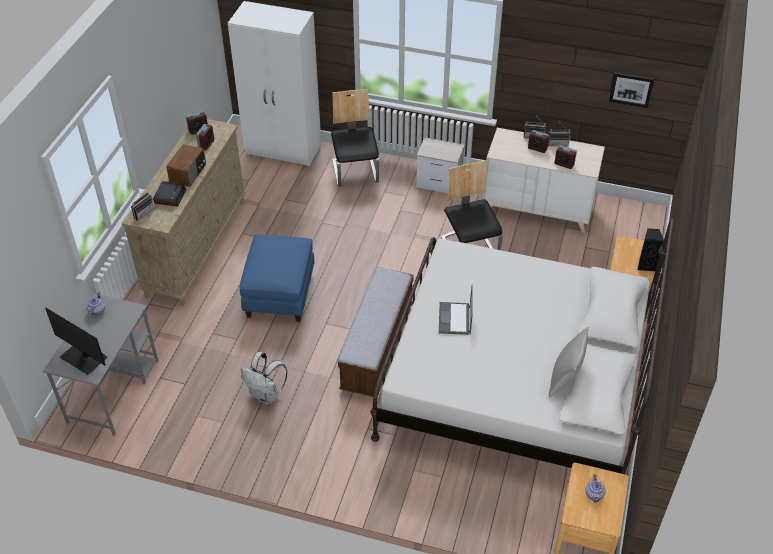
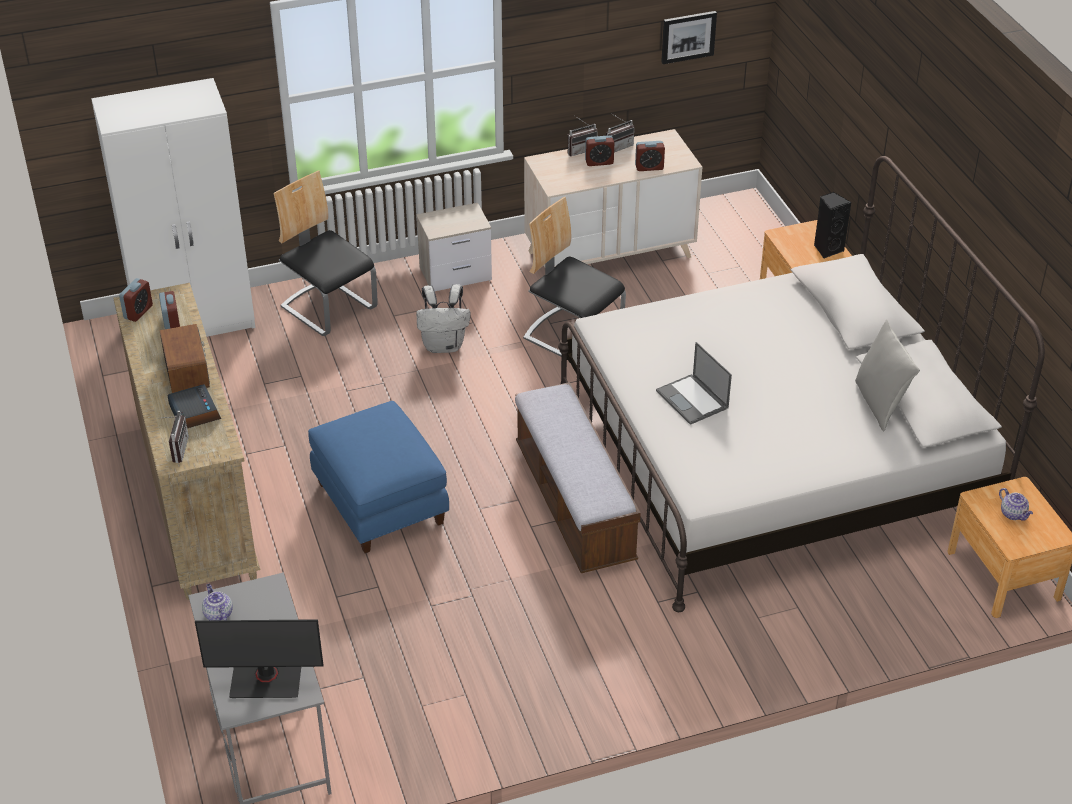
camera: 35 degrees left, 5 degrees down
white backpack [241,352,287,404] -> white backpack moved to [416,284,470,353]

